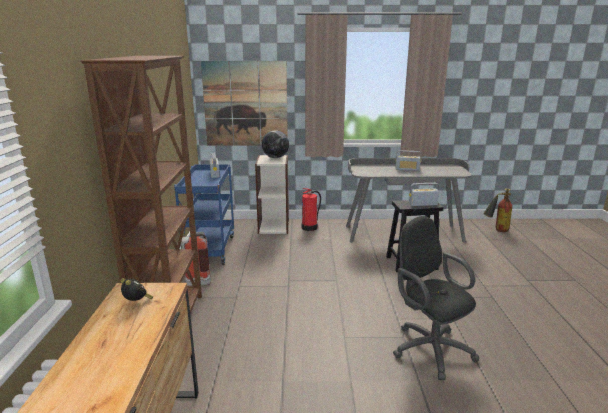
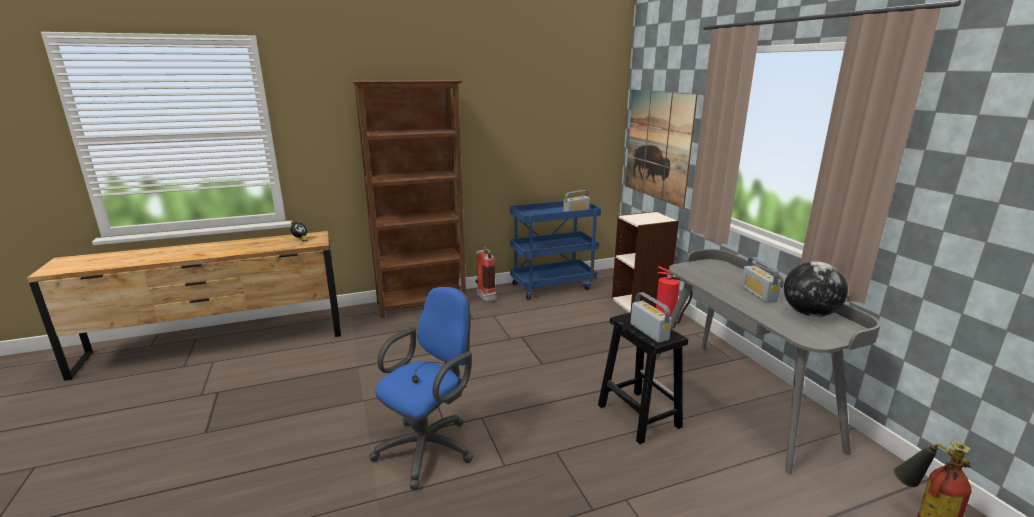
camera: 70 degrees right, 0 degrees up
globe [262,130,289,158] -> globe moved to [784,261,848,317]
black office chair [393,216,479,380] -> blue office chair [370,287,474,489]

